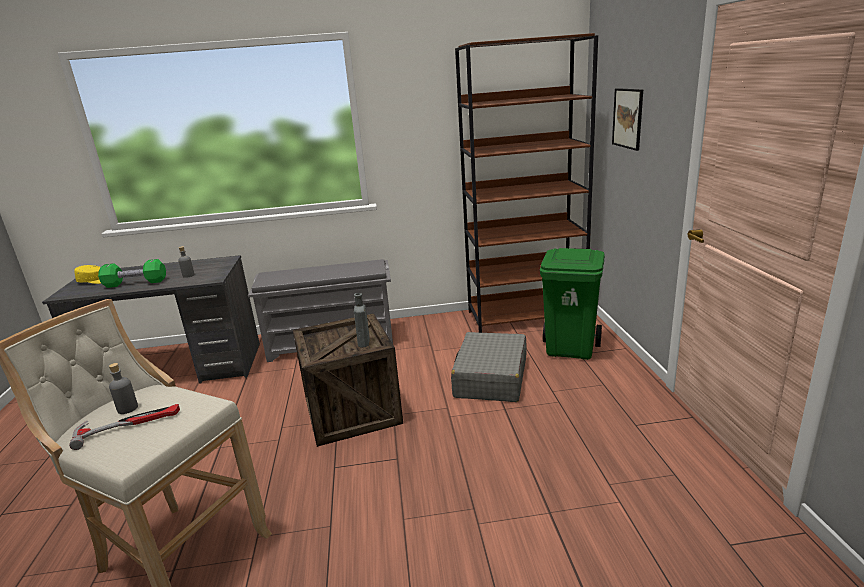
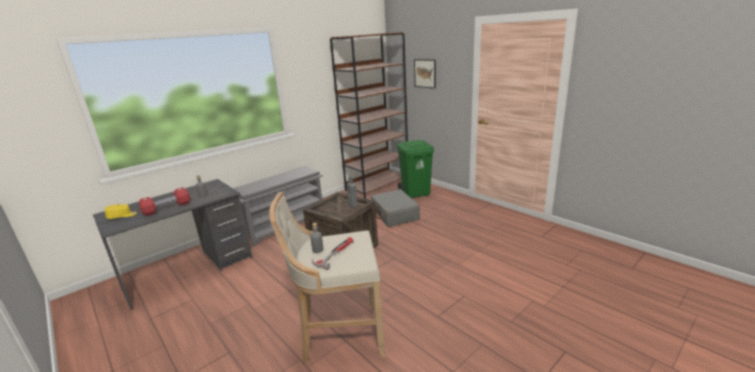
camera: 35 degrees left, 0 degrees up
green dumbbell [98,259,166,288] -> red dumbbell [139,187,190,216]

